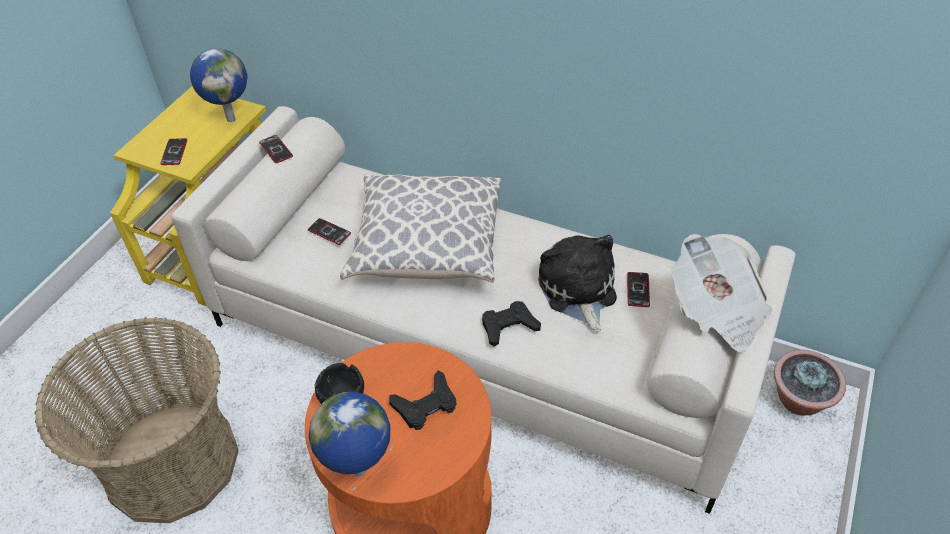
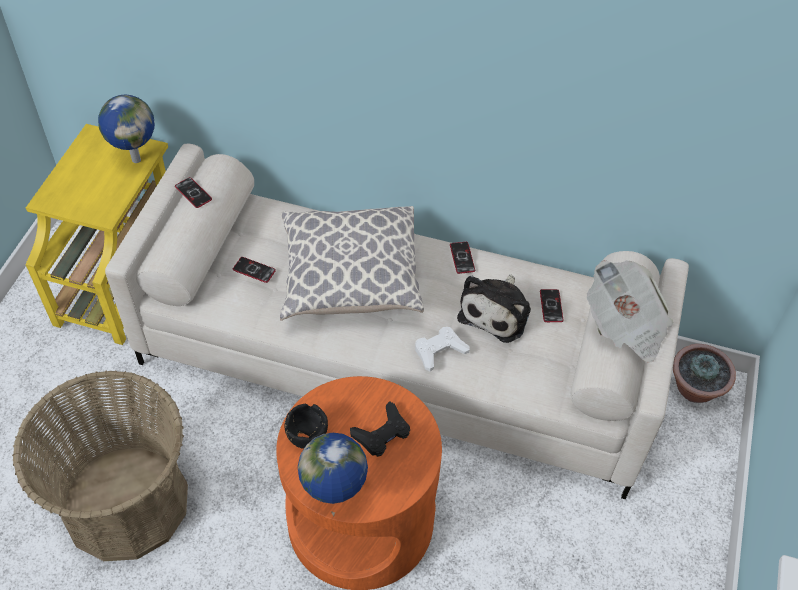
camera: 10 degrees left, 5 degrees up
phone [160,138,187,165] -> phone moved to [450,242,475,274]
black game controller [482,301,541,347] -> white game controller [415,327,470,372]
plush toy [538,235,617,332] -> plush toy turned 135 degrees counterclockwise [457,274,531,343]

